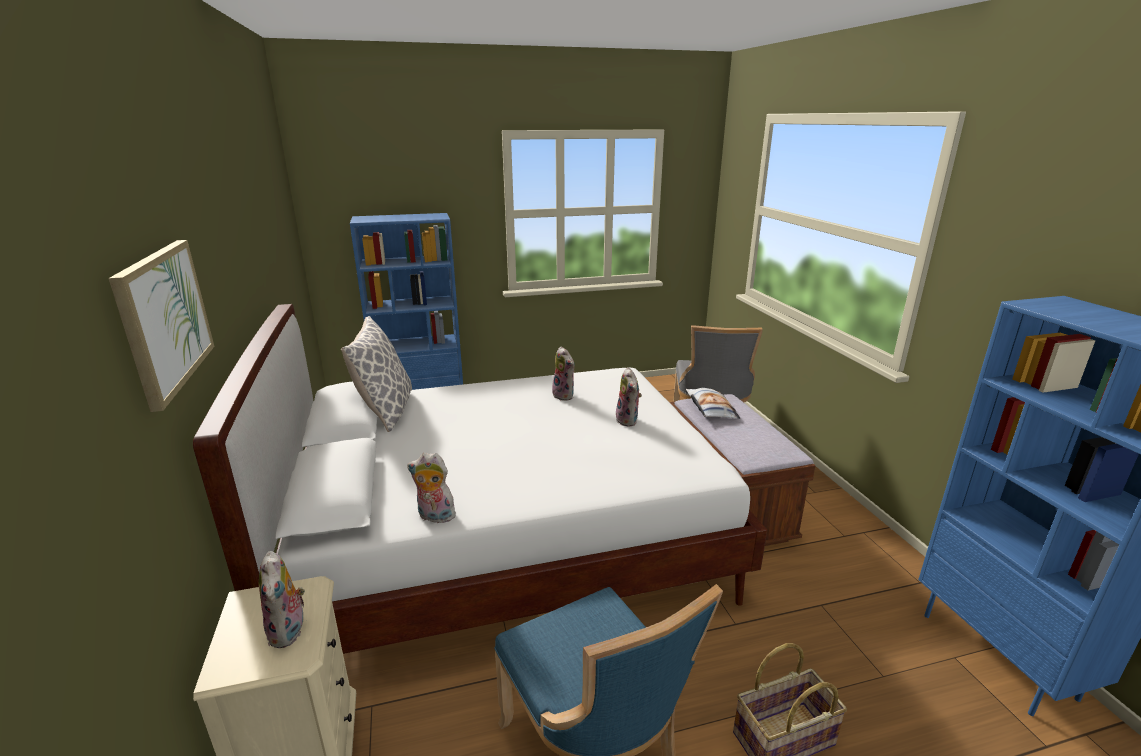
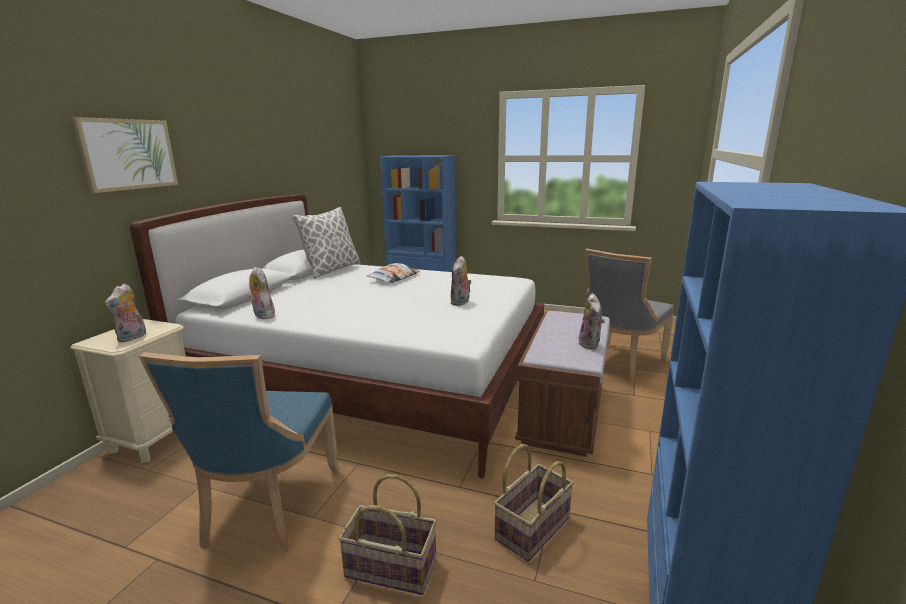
camera: 35 degrees right, 5 degrees down
plush toy [552,346,575,401] -> plush toy moved to [579,293,605,349]
pillow [686,388,740,419] -> pillow moved to [366,263,420,283]
none -> basket [494,444,574,561]

